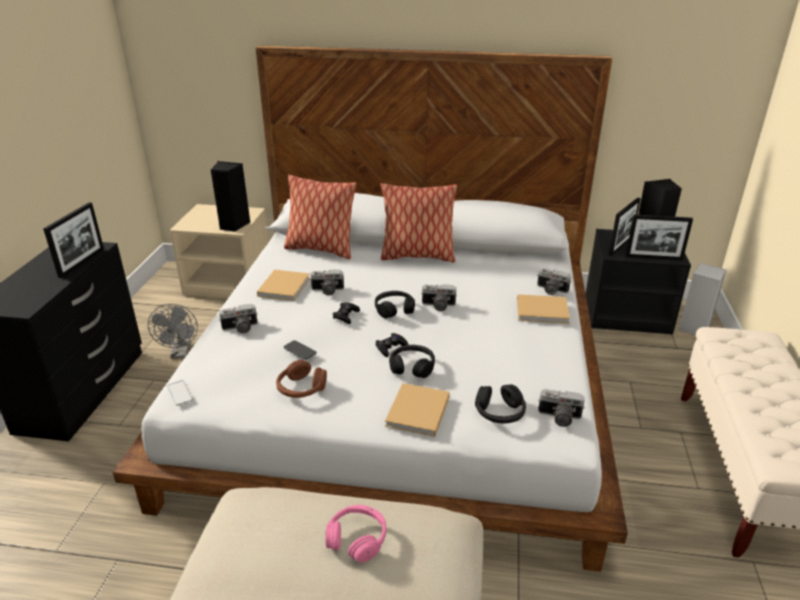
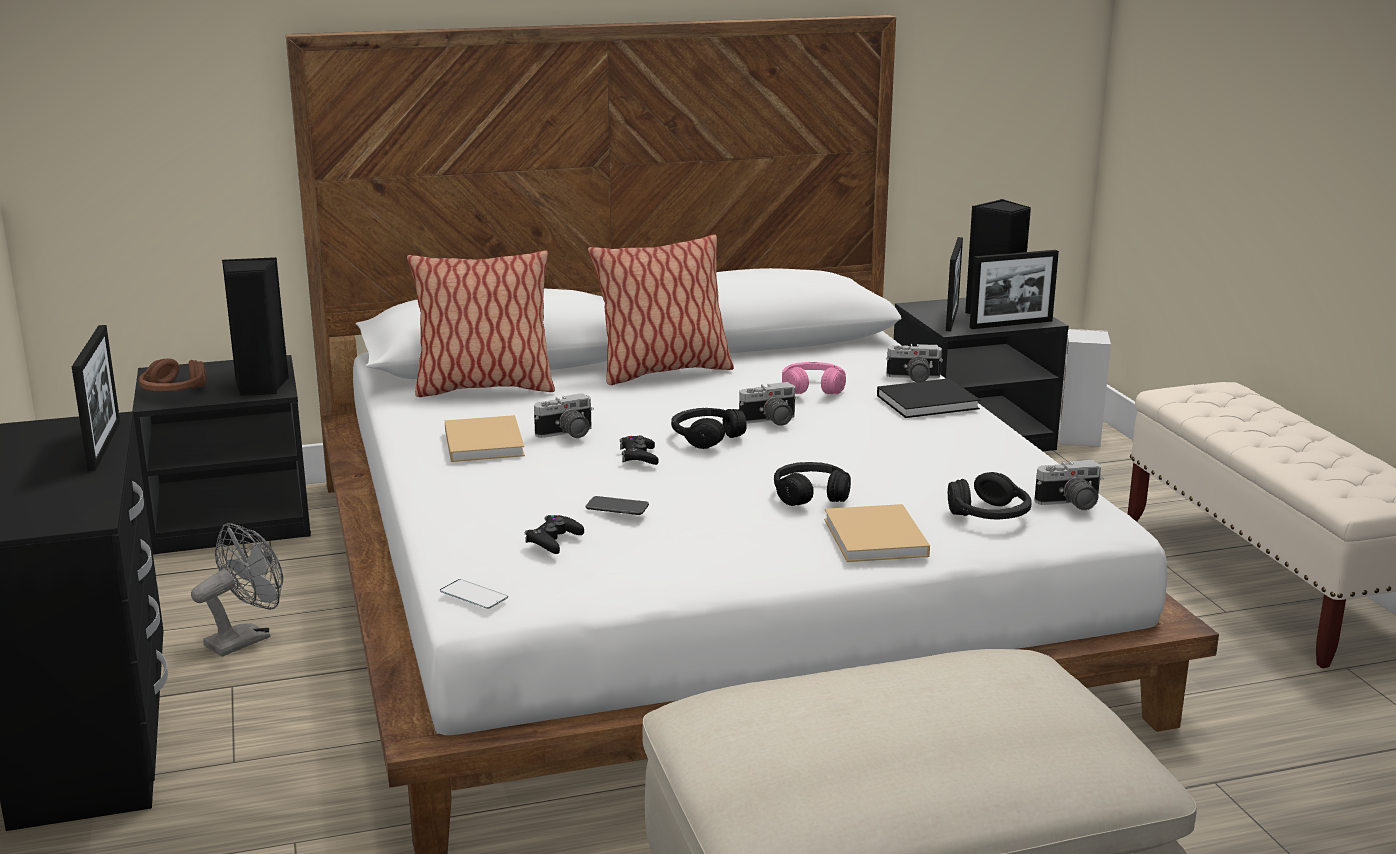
camera: 25 degrees left, 10 degrees down
grey fan [148,304,198,359] -> grey fan turned 105 degrees counterclockwise [191,523,283,657]
beige nightstand [169,204,269,299] -> black nightstand [132,355,311,555]
camera [219,304,258,334] -> none
brown headphones [276,360,327,398] -> brown headphones moved to [139,358,206,391]
pink headphones [325,505,386,562] -> pink headphones moved to [782,362,846,395]
black game controller [375,333,408,357] -> black game controller moved to [525,515,584,554]
beige book [517,294,570,324] -> black book [877,378,980,418]

